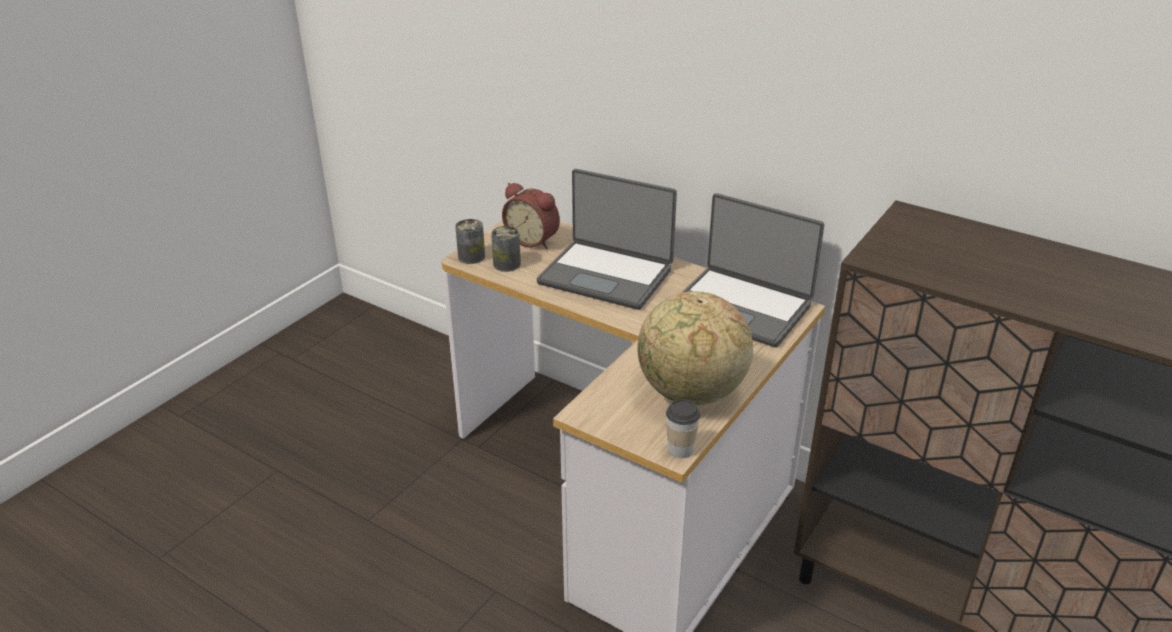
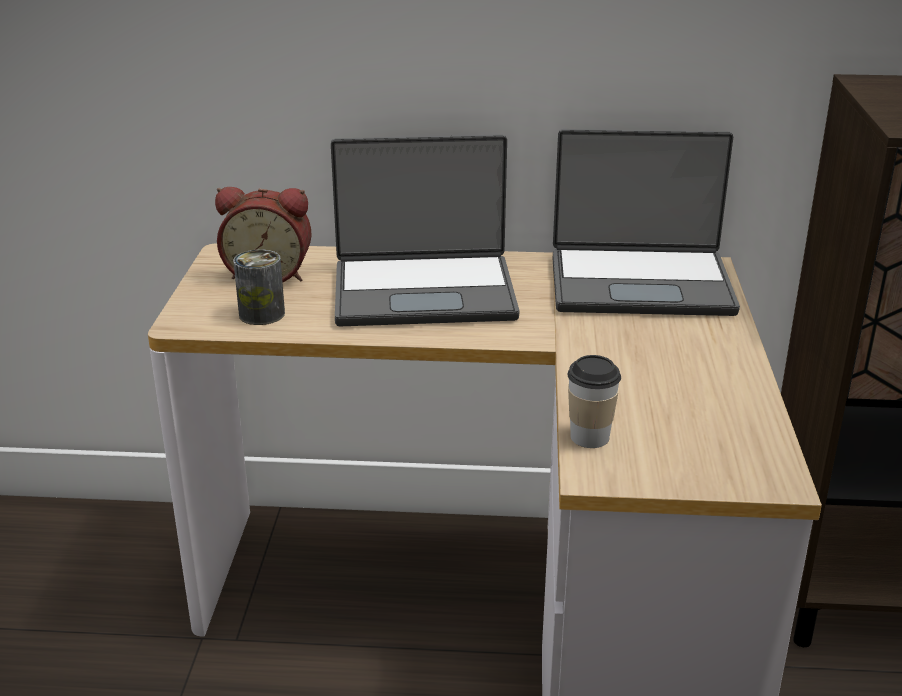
camera: 30 degrees left, 5 degrees down
can [455,219,485,264] -> none
globe [637,291,753,405] -> none
cup [666,399,700,458] -> cup moved to [568,355,621,448]

